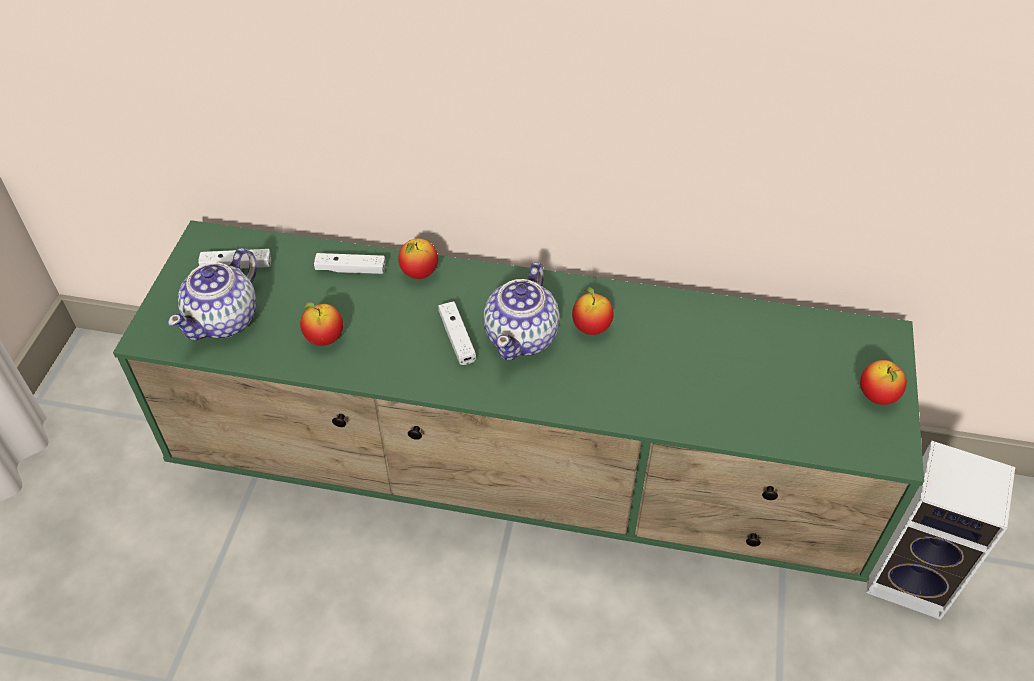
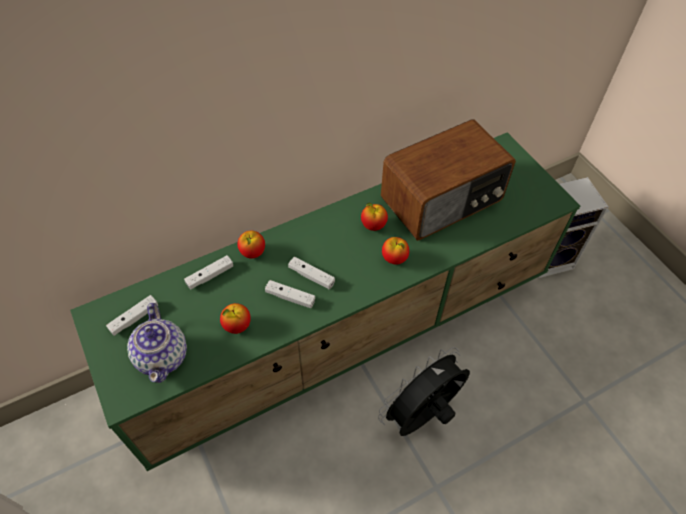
camera: 40 degrees left, 5 degrees up
teapot [483,262,560,360] -> none
apple [860,360,907,405] -> apple moved to [382,237,409,265]
none -> white game controller [265,280,315,308]
none -> black fan [378,347,470,436]
none -> radio [381,119,516,241]

